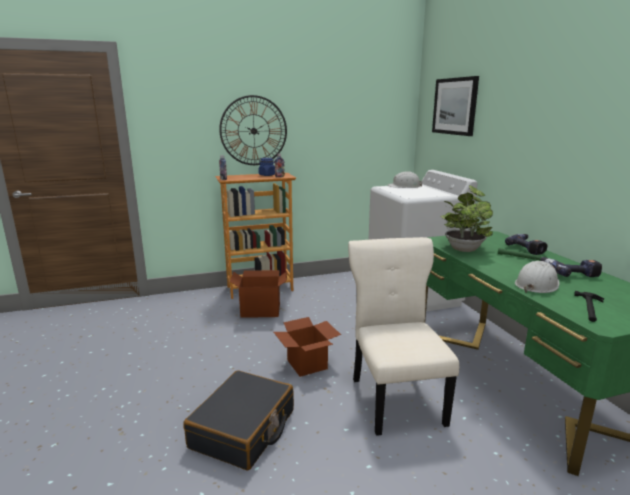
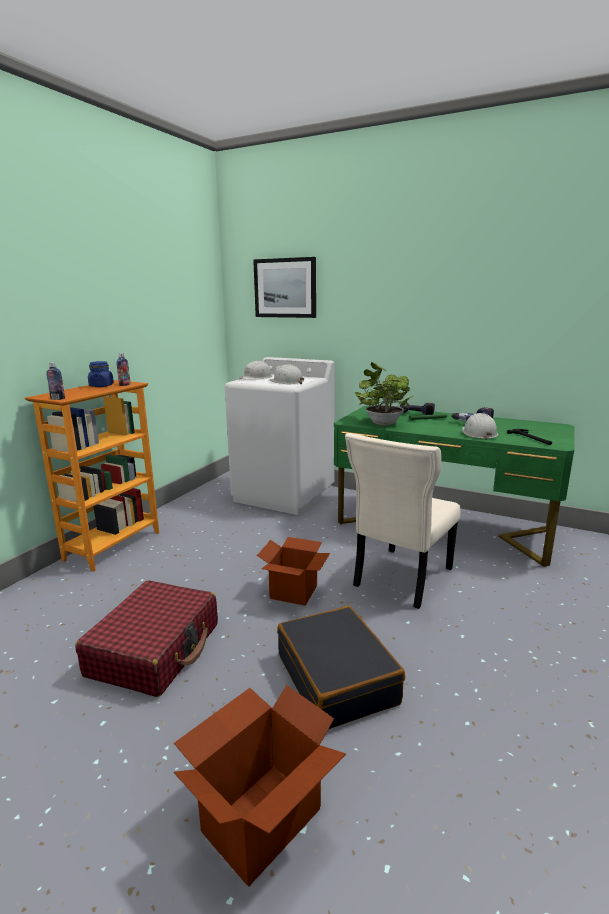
camera: 45 degrees left, 0 degrees up
wall clock [219,95,287,165] -> none
cardboard box [230,270,287,318] -> cardboard box moved to [174,685,346,887]
beige chair [348,237,459,436] -> beige chair turned 90 degrees counterclockwise [345,433,461,609]
none -> red suitcase [75,580,218,697]
none -> white hard hat [269,364,304,384]

